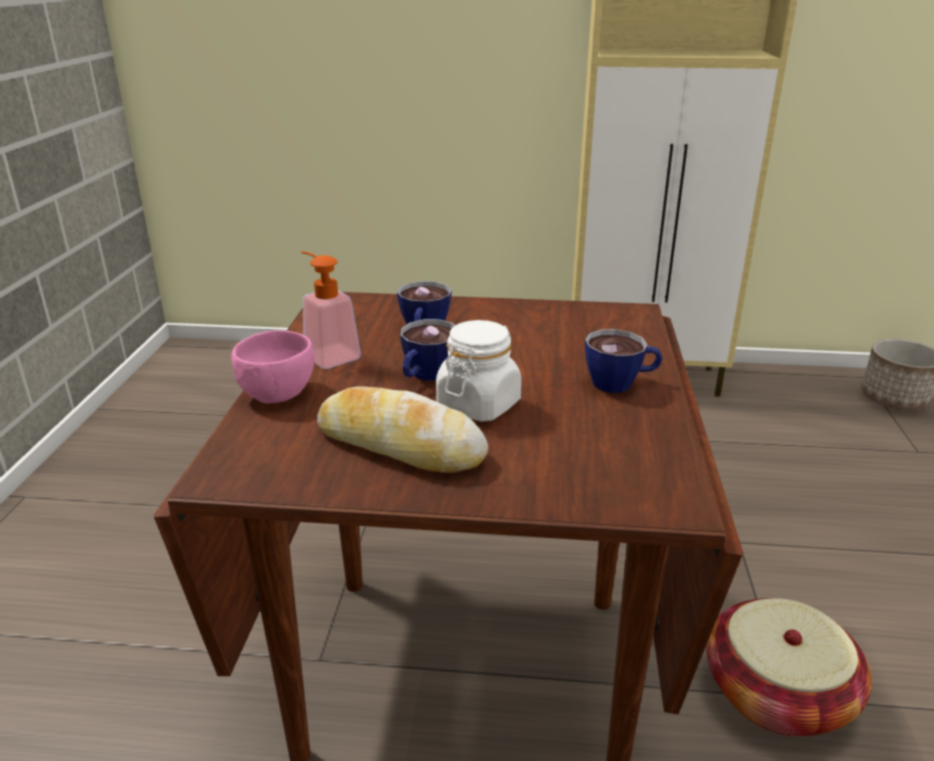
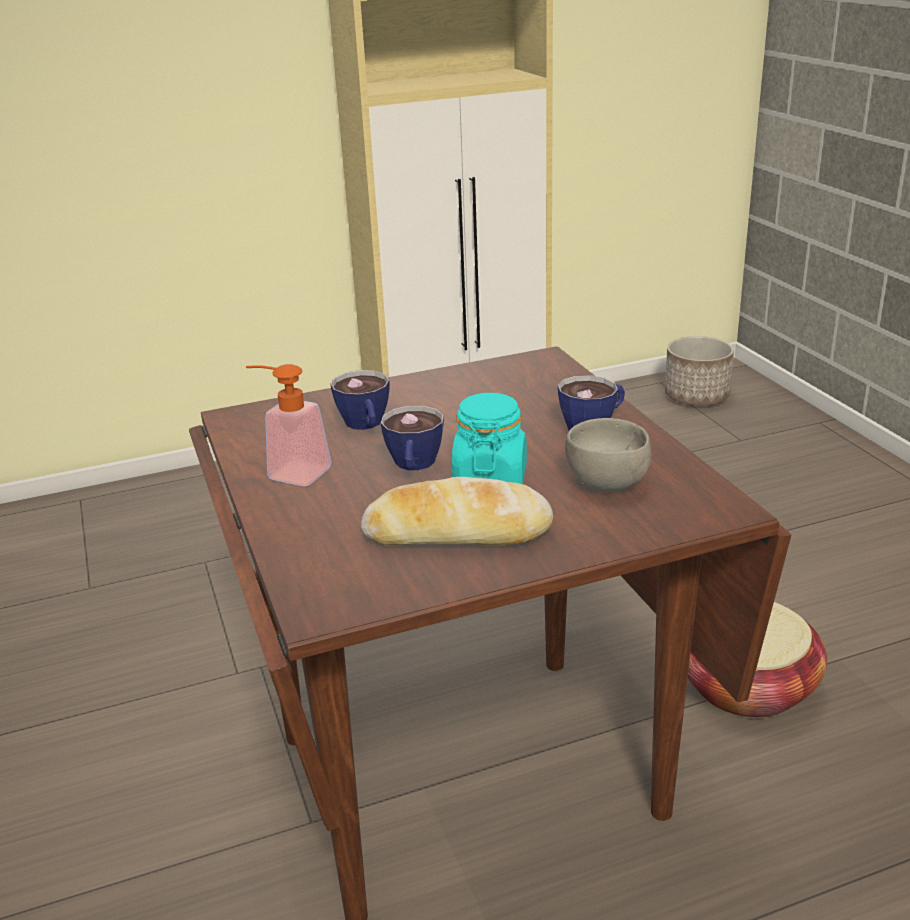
camera: 25 degrees left, 0 degrees up
pink bowl [231,330,315,403] -> none
white jar [436,320,522,422] -> turquoise jar [452,393,527,484]
none -> grey bowl [565,418,652,492]

